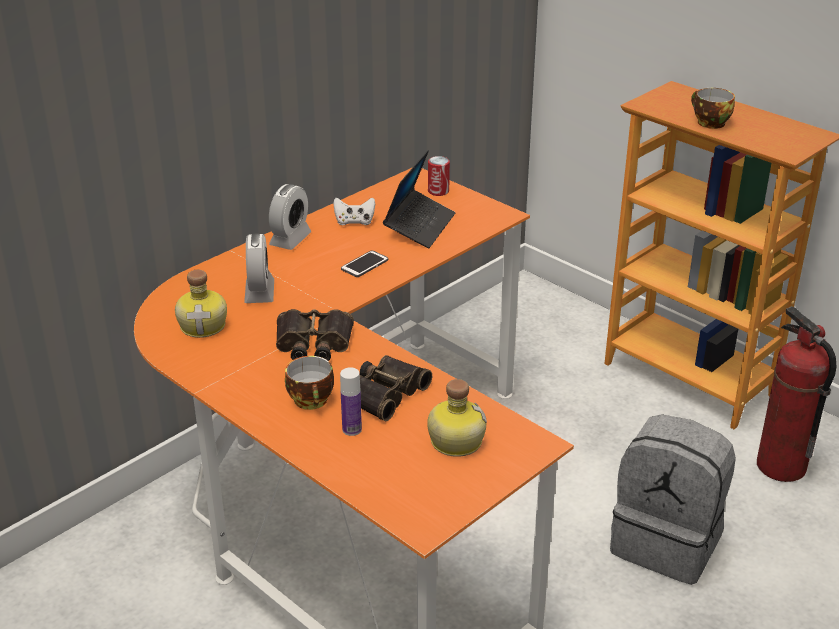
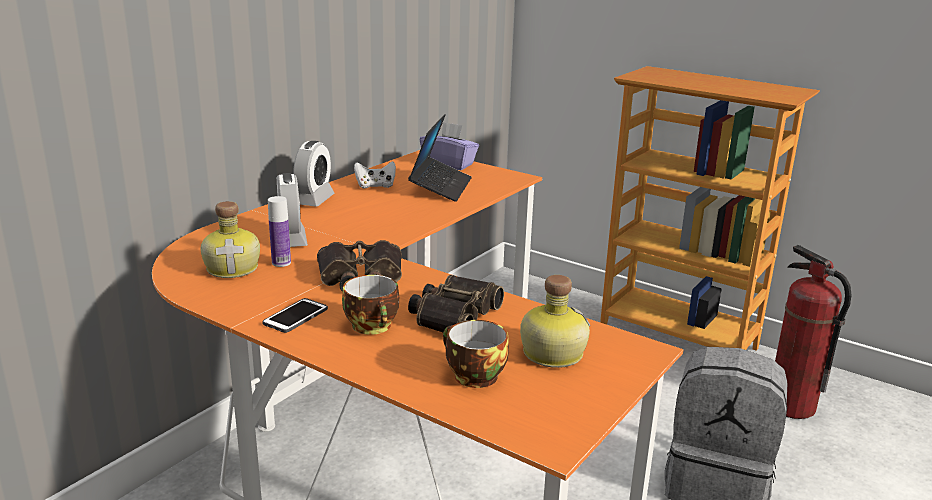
camera: 10 degrees left, 10 degrees down
bottle [340,367,362,436] -> bottle moved to [268,196,291,267]
phone [341,250,388,277] -> phone moved to [262,298,328,333]
can [428,156,450,196] -> purple tissue box [420,122,479,170]
cup [691,88,735,129] -> cup moved to [443,320,509,388]

